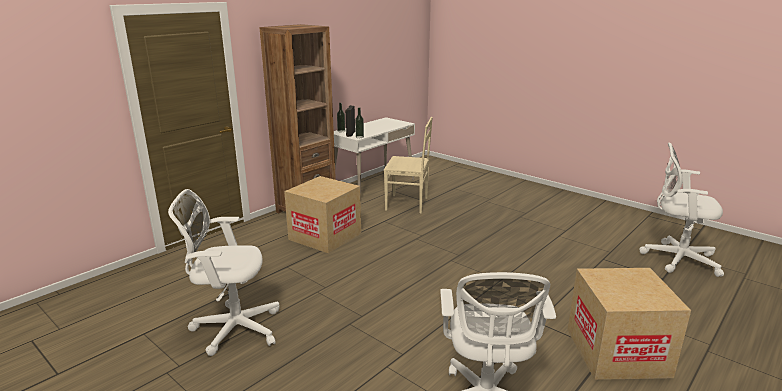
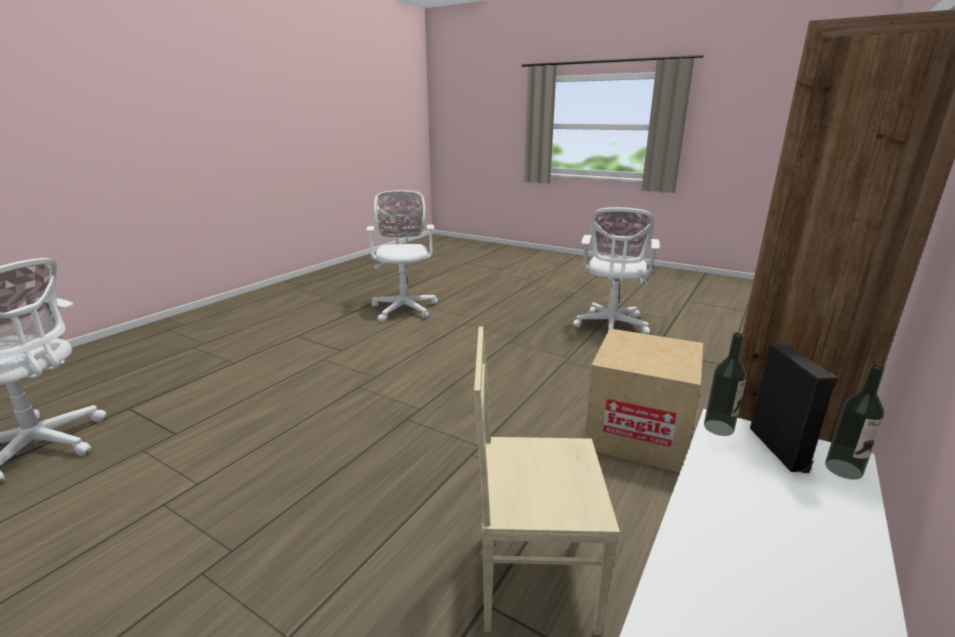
camera: 170 degrees right, 0 degrees up
white office chair [168,189,279,356] -> white office chair turned 120 degrees clockwise [573,207,660,334]
cardboard box [567,268,691,380] -> none

